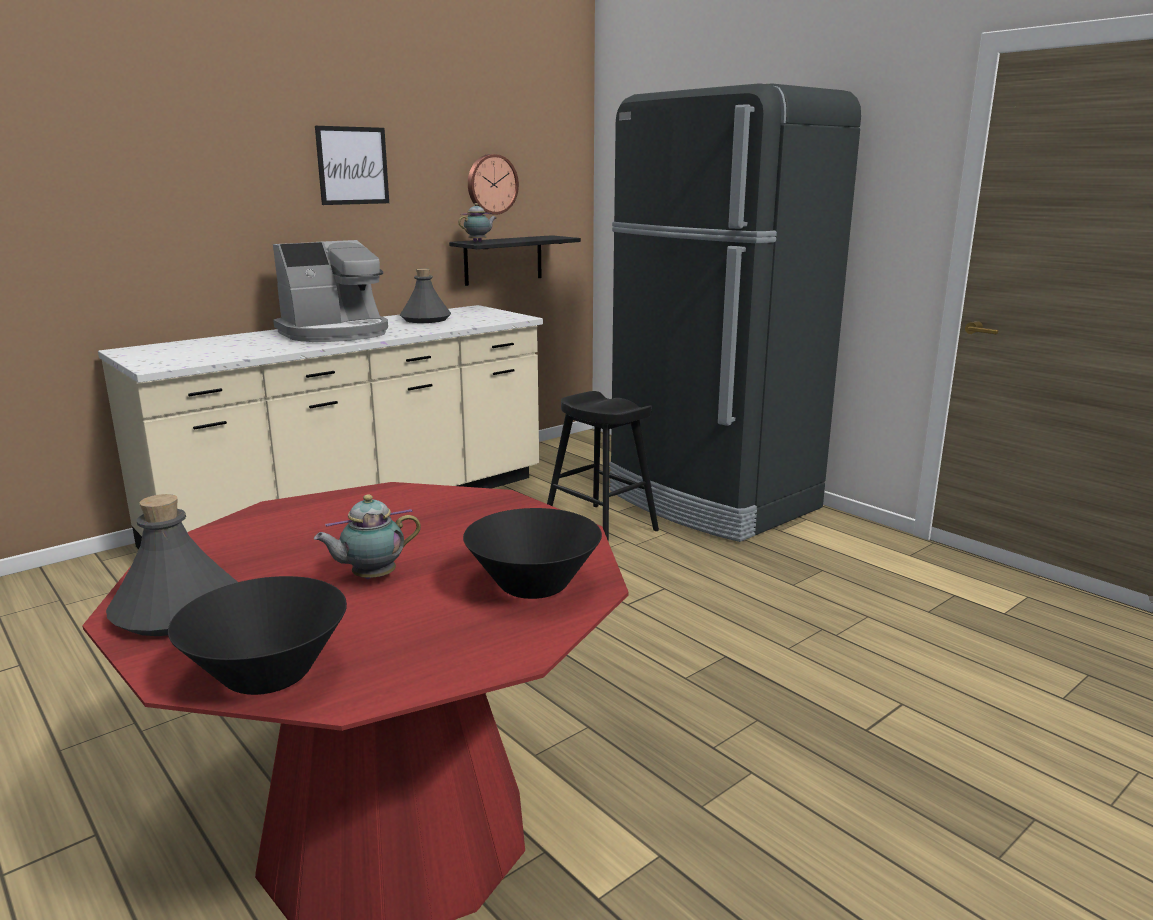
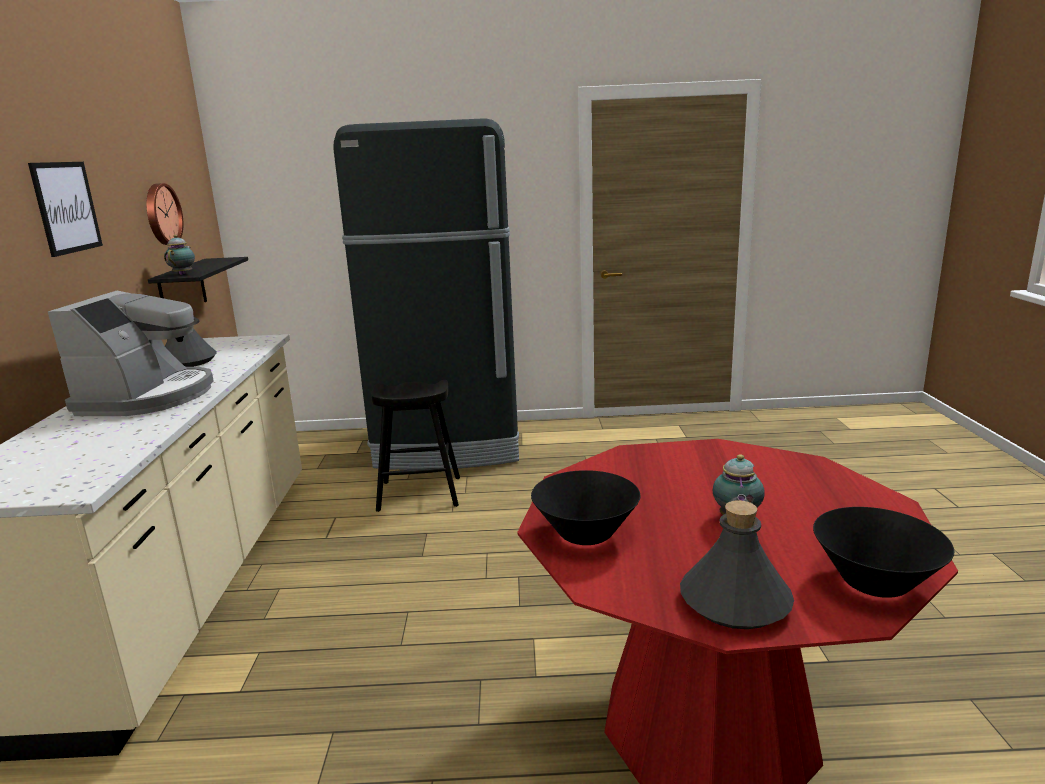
camera: 50 degrees left, 0 degrees up
black bowl [463,508,602,599] -> black bowl moved to [531,470,640,545]

